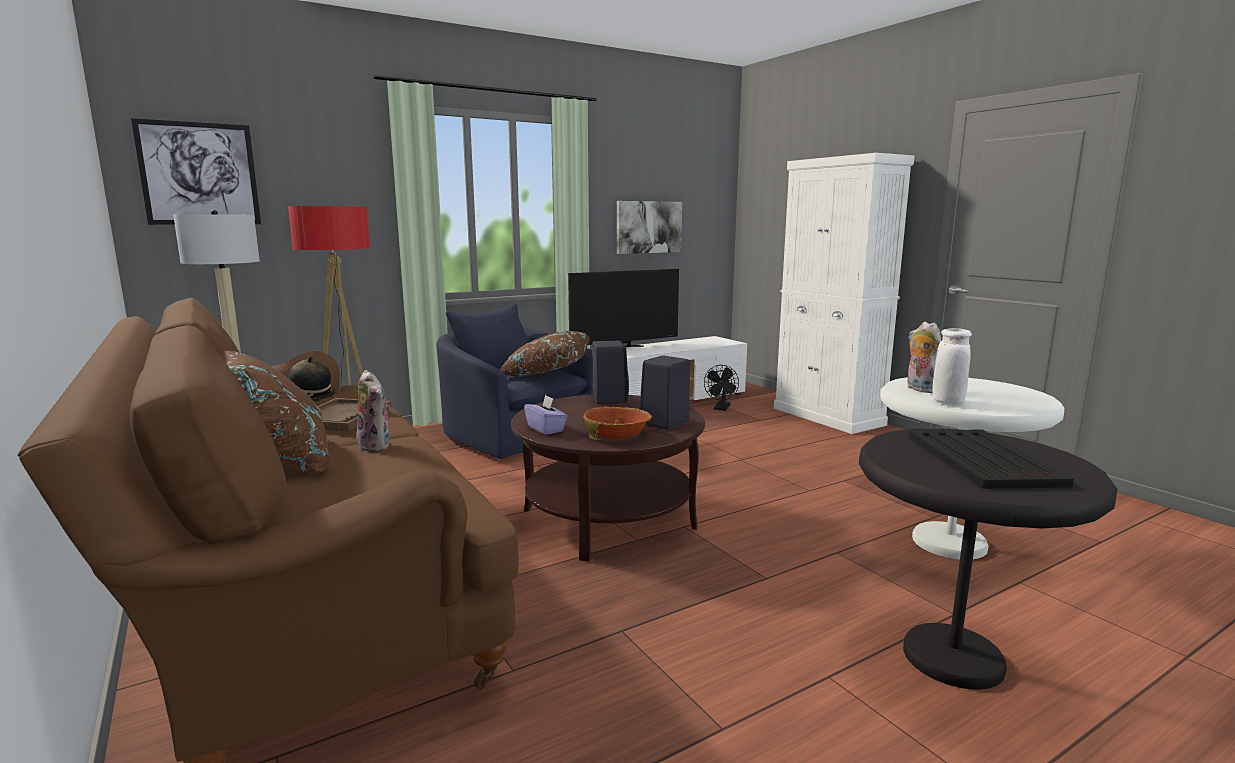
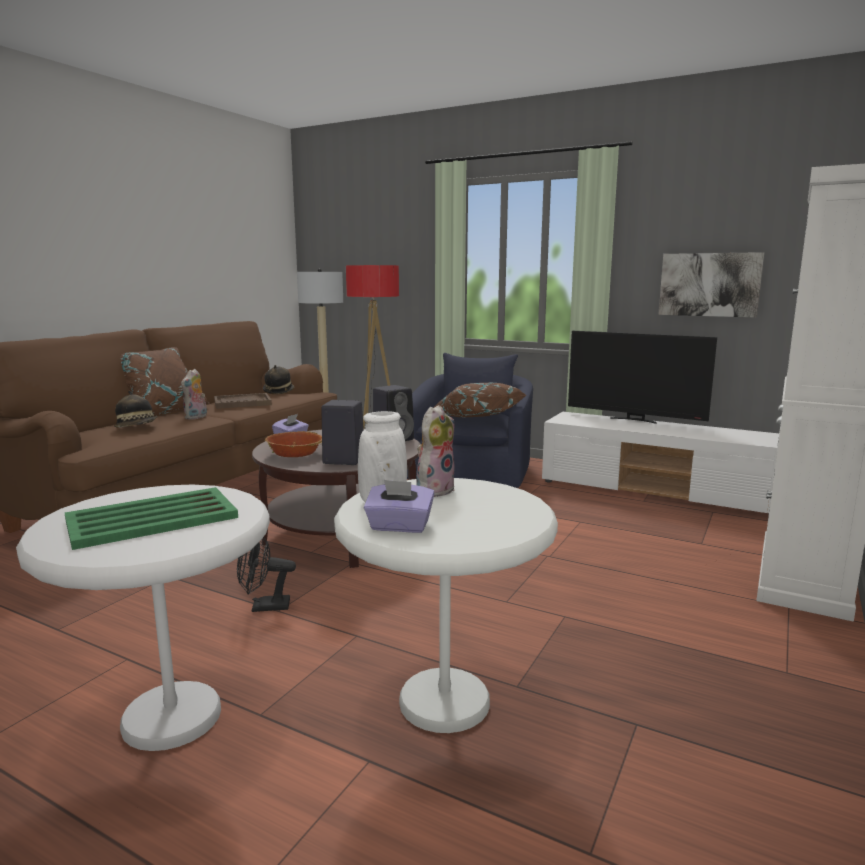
camera: 60 degrees right, 0 degrees up
picture [131,118,261,225] -> none
black fan [704,365,739,410] -> black fan moved to [237,537,296,612]
black side table [859,428,1118,690] -> white side table [16,485,270,751]
black tray [908,430,1074,489] -> green tray [65,487,238,550]
none -> hat [114,391,157,428]
none -> purple tissue box [364,480,435,533]

